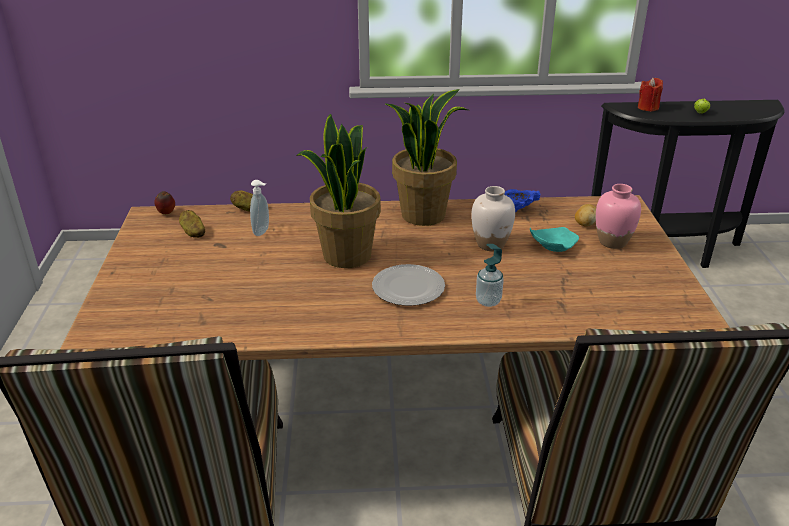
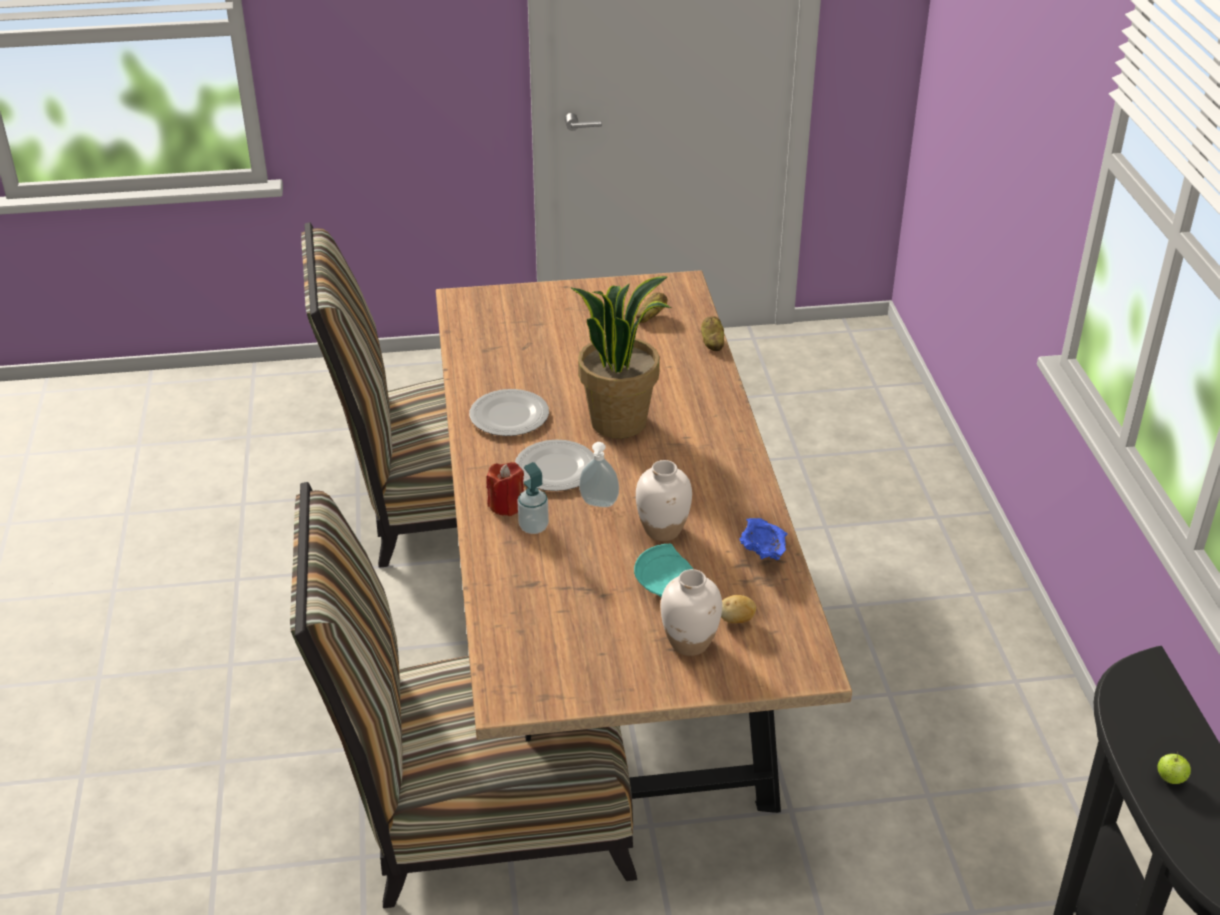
camera: 85 degrees right, 5 degrees up
apple [154,191,175,214] -> none
soap dispenser [250,180,269,236] -> soap dispenser moved to [579,442,619,507]
potted plant [384,89,468,226] -> none
pink vase [596,184,641,249] -> white vase [661,569,722,656]
red candle [638,78,663,112] -> red candle moved to [486,462,524,516]
none -> plate [470,389,549,436]

